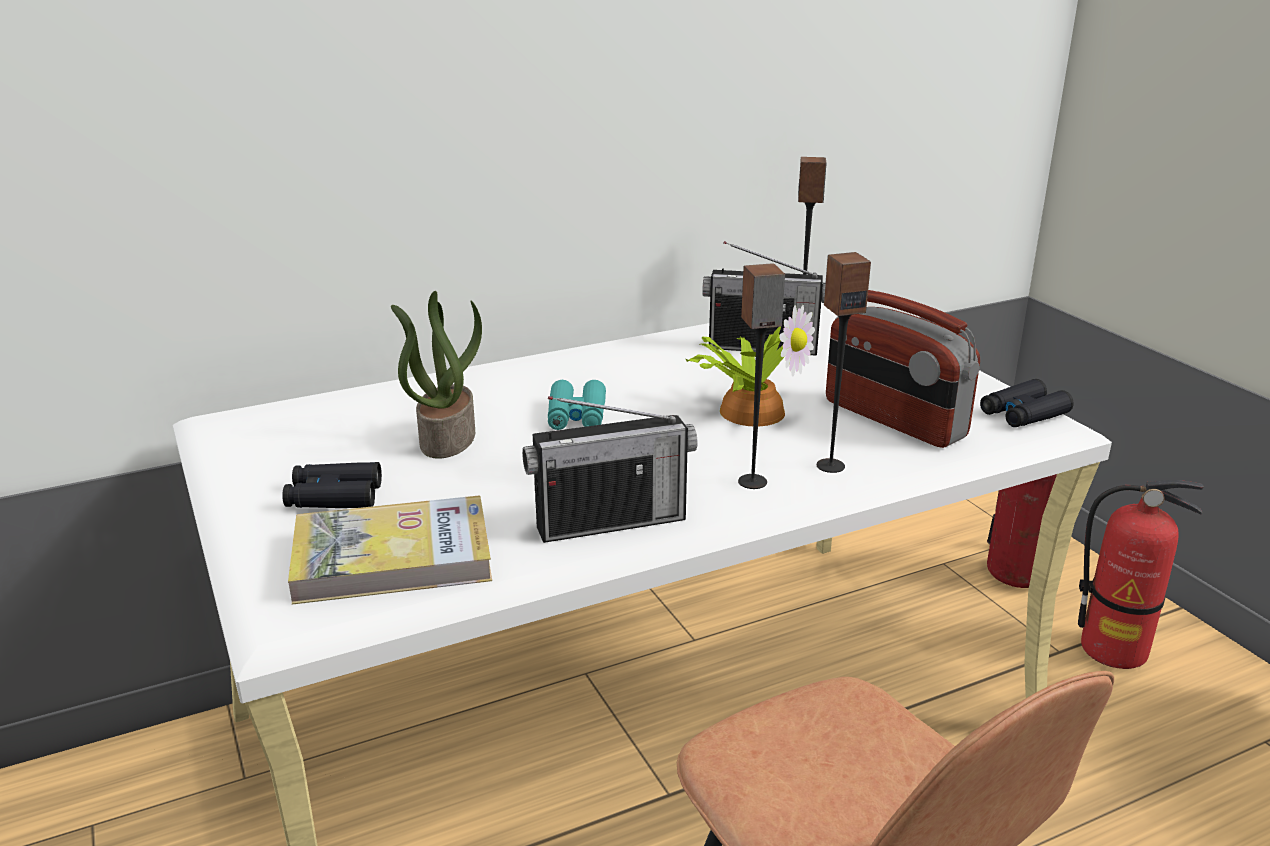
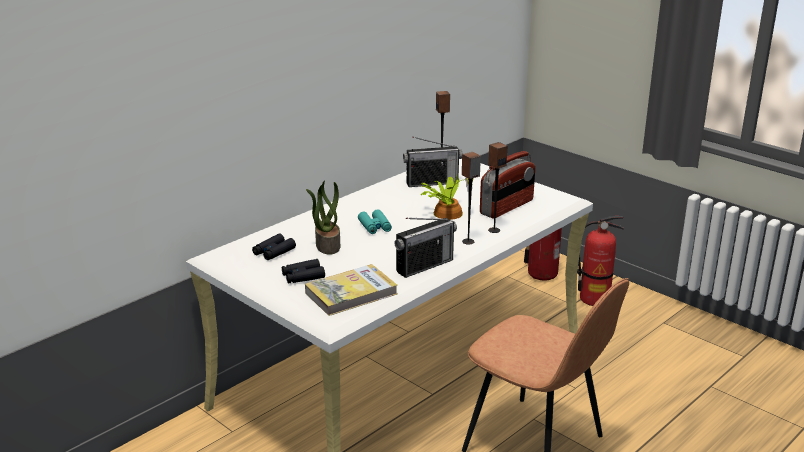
camera: 20 degrees left, 0 degrees up
radio [826,290,980,448] -> radio turned 75 degrees counterclockwise [480,151,535,219]
black binoculars [980,379,1074,427] -> black binoculars moved to [252,233,296,260]

